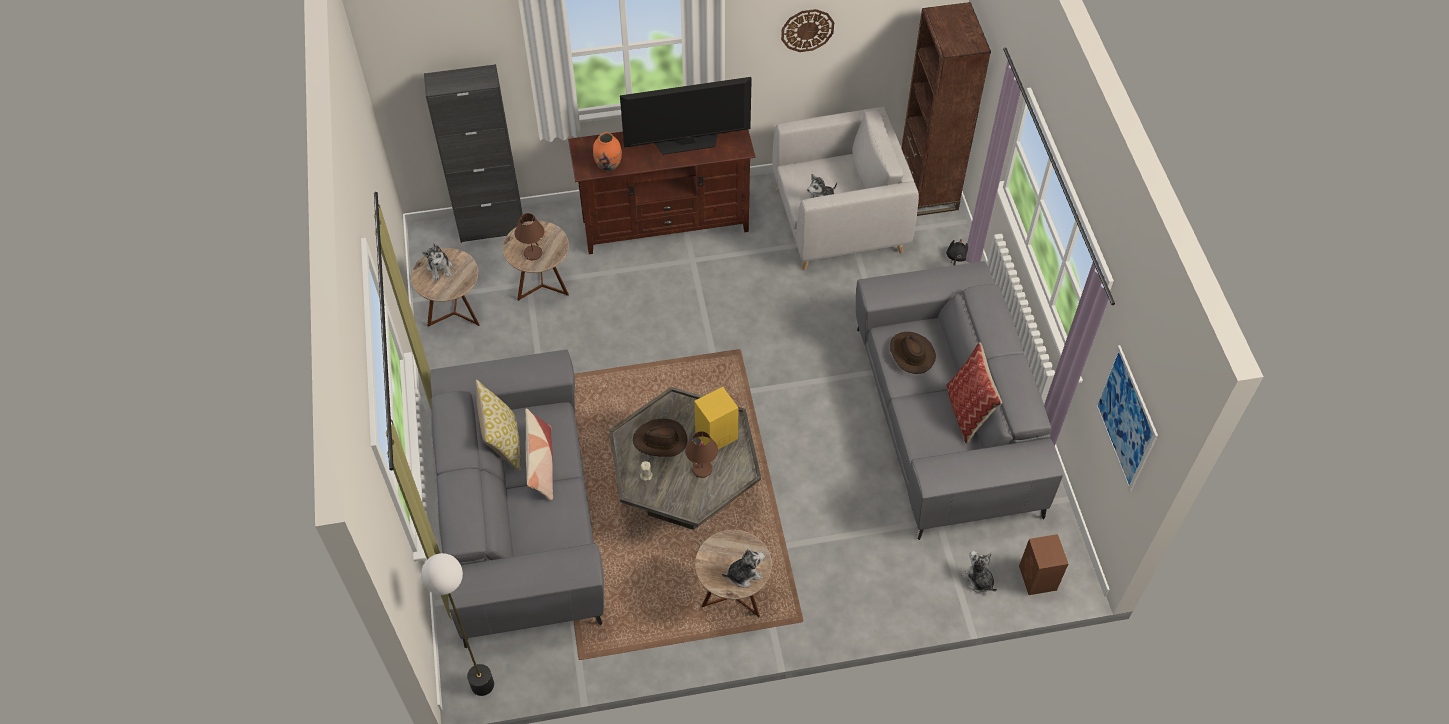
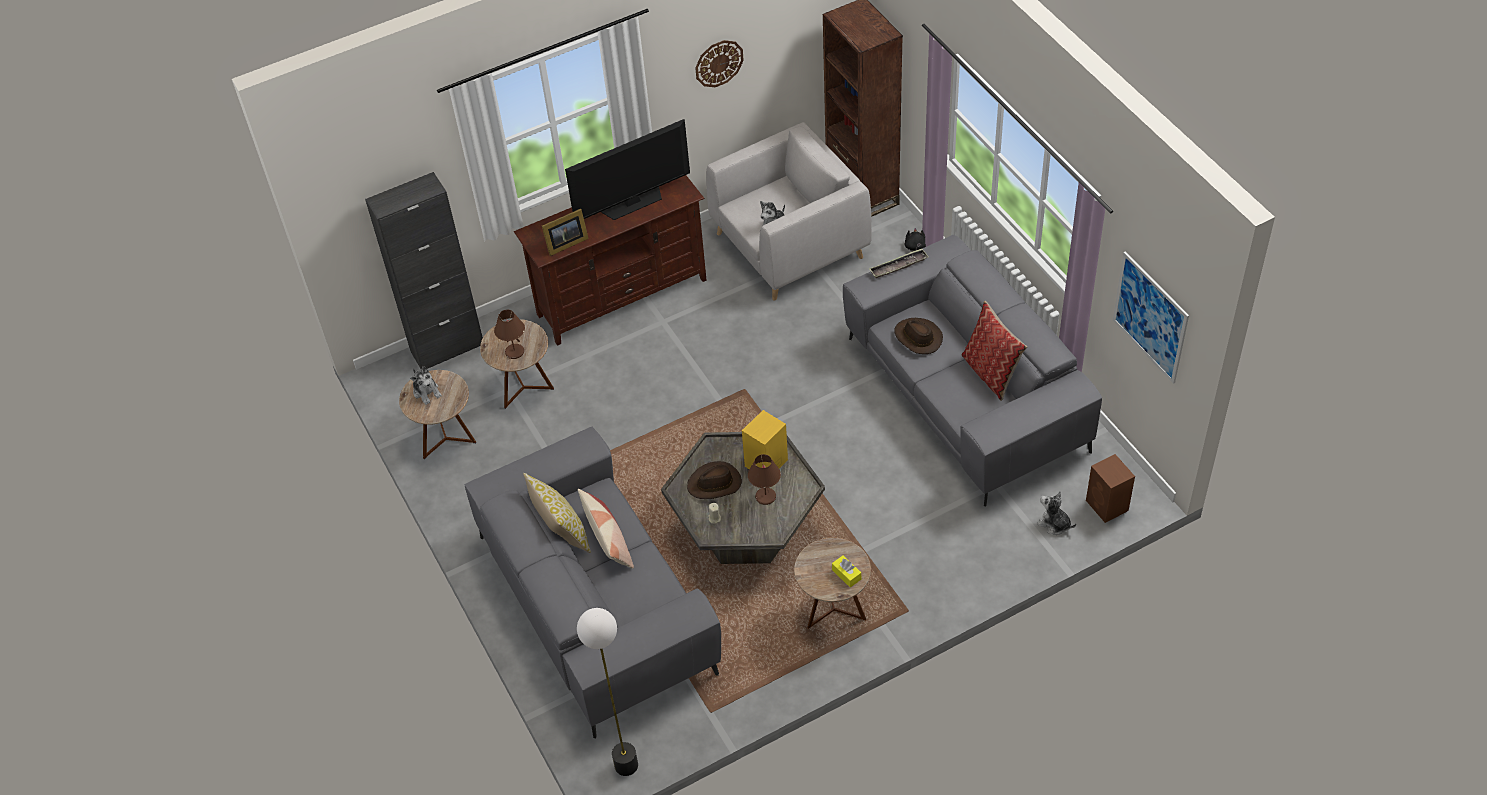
camera: 15 degrees left, 5 degrees down
orange vase [593,132,622,171] -> picture frame [542,209,589,256]
plush toy [722,549,765,587] -> yellow tissue box [832,556,861,587]
none -> tray [869,249,929,278]

